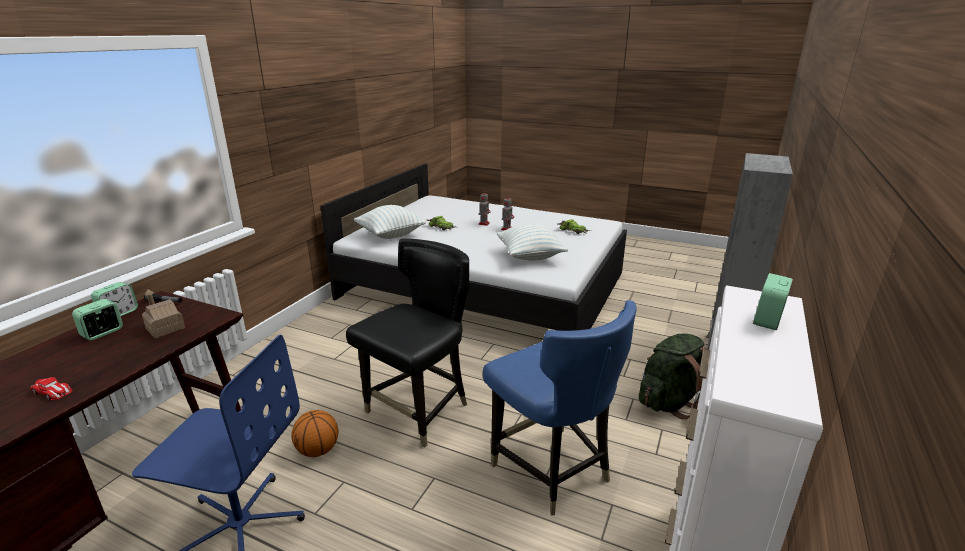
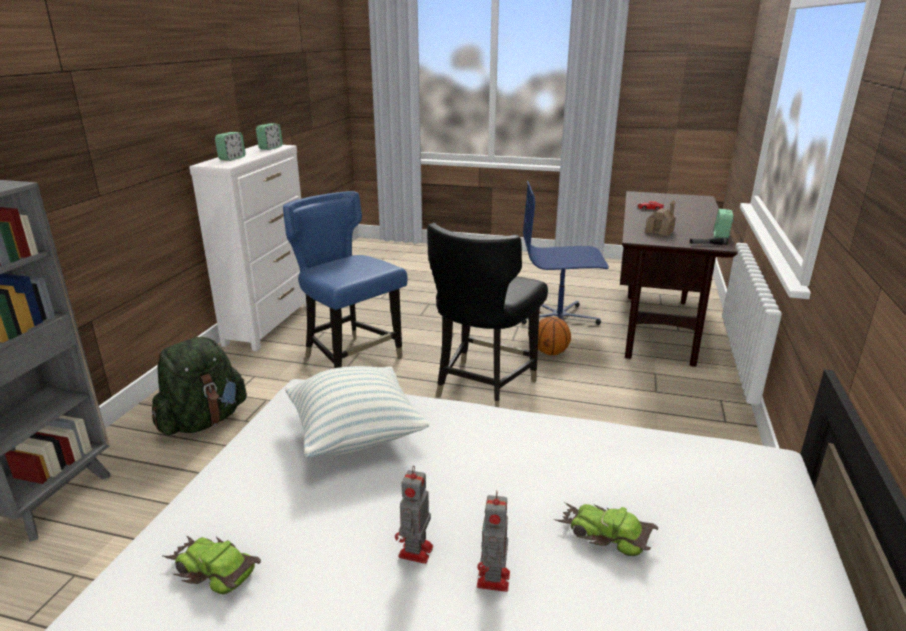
camera: 170 degrees right, 0 degrees up
alarm clock [72,299,123,341] -> alarm clock moved to [256,124,283,150]
pillow [354,205,426,239] -> none

